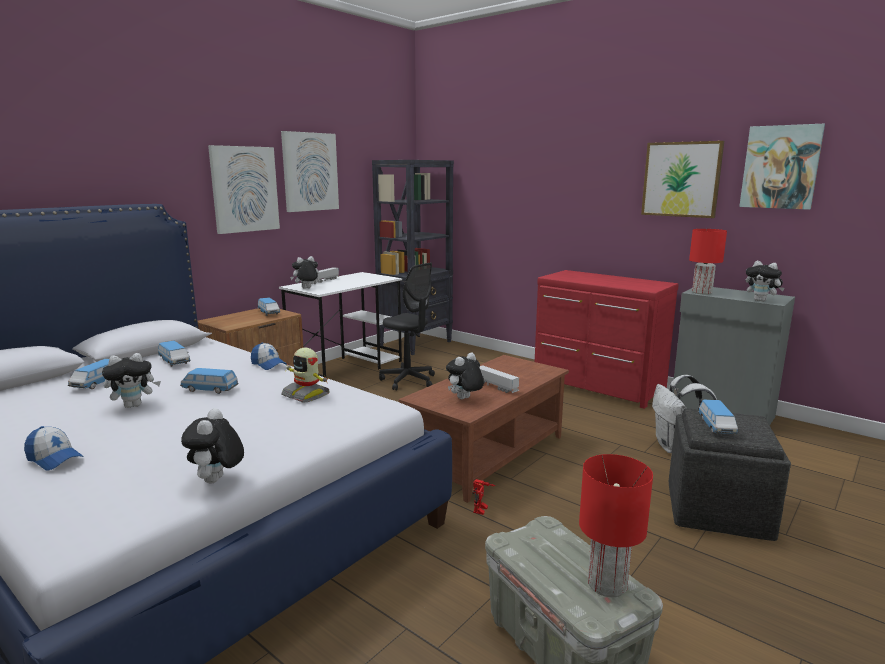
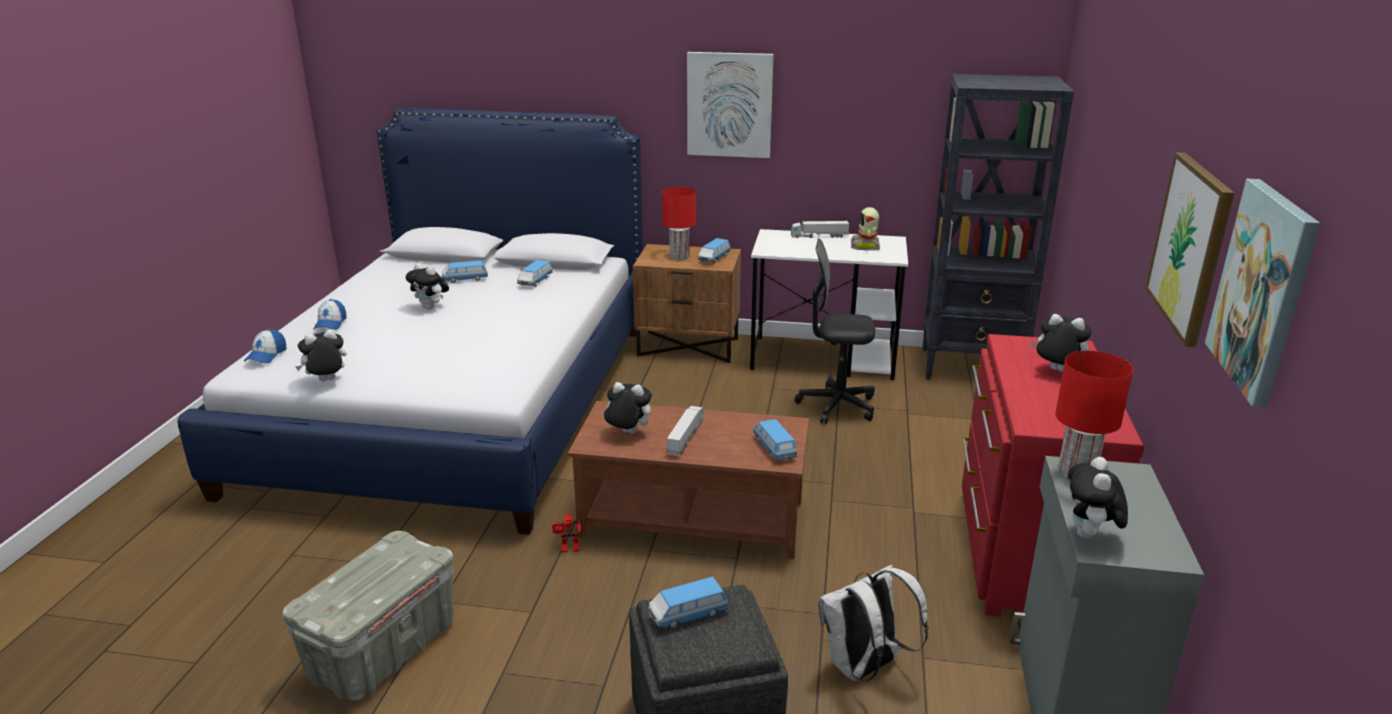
camera: 60 degrees right, 10 degrees up
toy car [180,368,238,394] -> toy car moved to [753,419,797,461]
cap [251,342,287,370] -> cap moved to [244,329,287,363]
picture [281,131,339,212] -> none
toy robot [281,348,330,403] -> toy robot moved to [851,207,880,250]
plush toy [290,256,319,289] -> plush toy moved to [1031,314,1092,372]
black office chair [379,263,435,391] -> black office chair turned 90 degrees clockwise [795,238,875,424]
red table lamp [579,454,653,597] -> red table lamp moved to [662,187,696,260]

